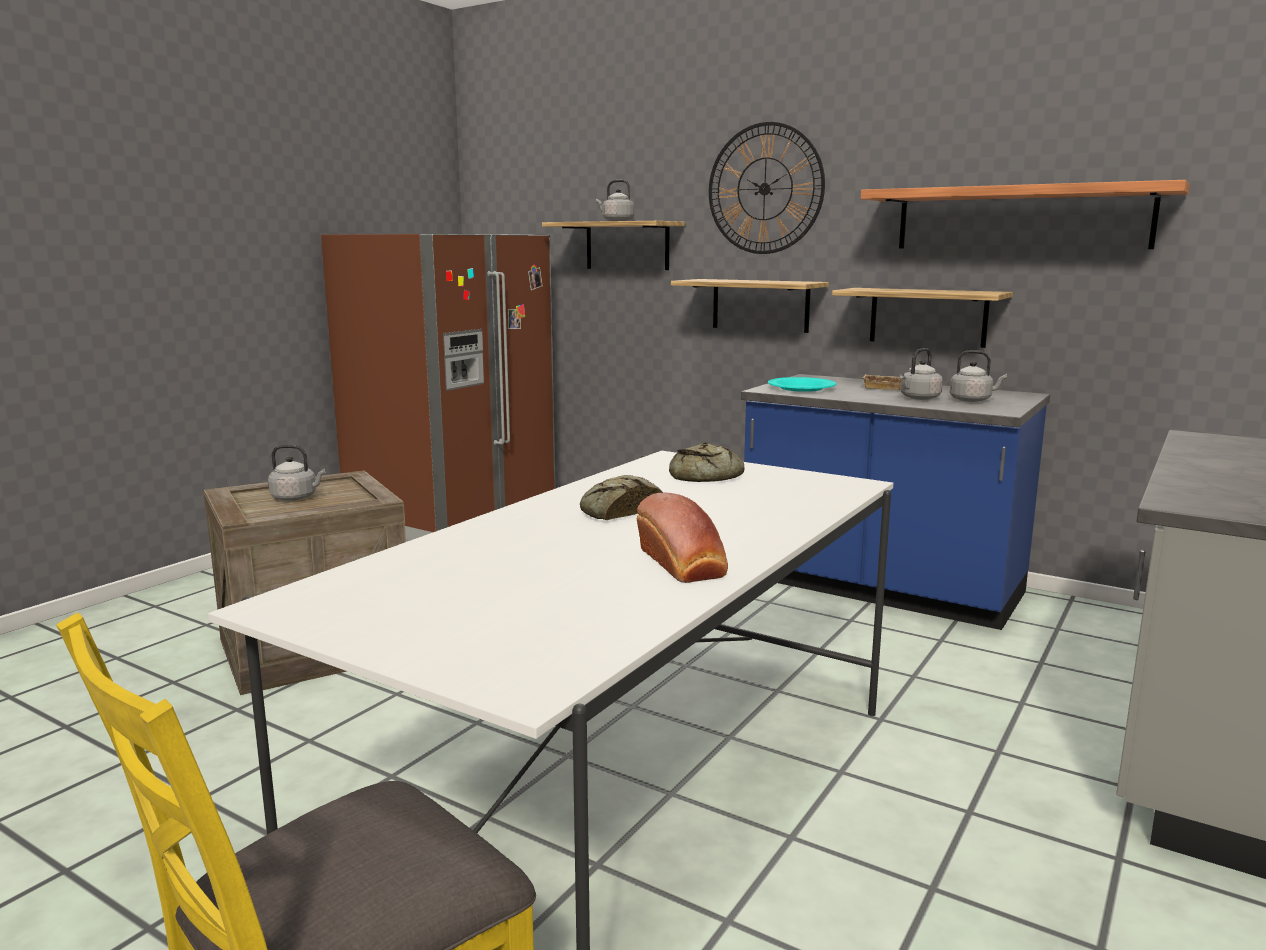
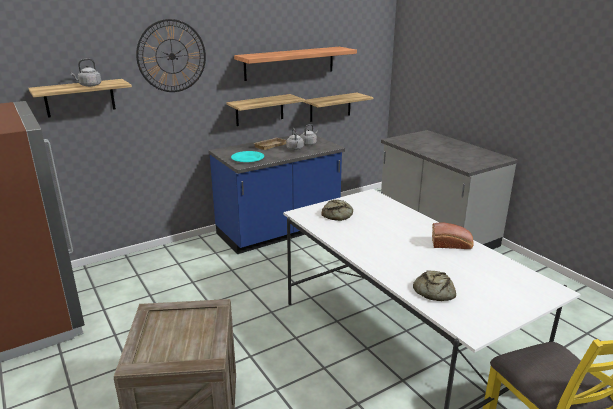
camera: 65 degrees left, 10 degrees up
grey kettle [268,445,325,501] -> none
bread [580,475,663,520] -> bread moved to [413,270,456,301]
shelf [671,279,829,333] -> shelf moved to [304,93,373,122]

